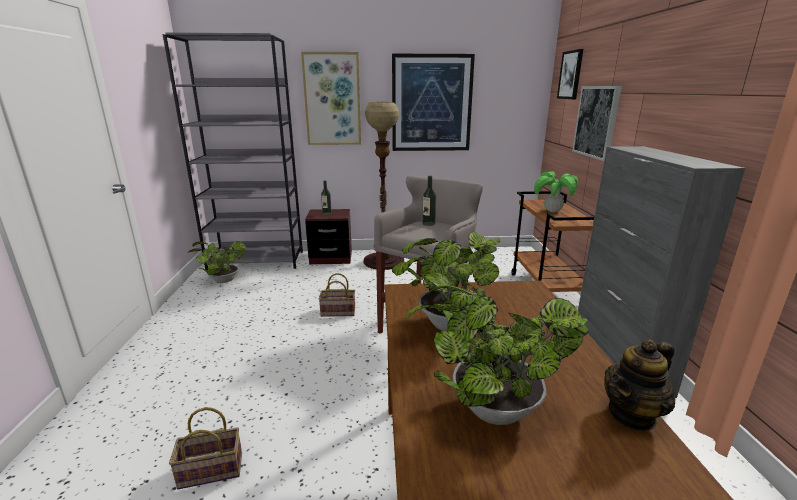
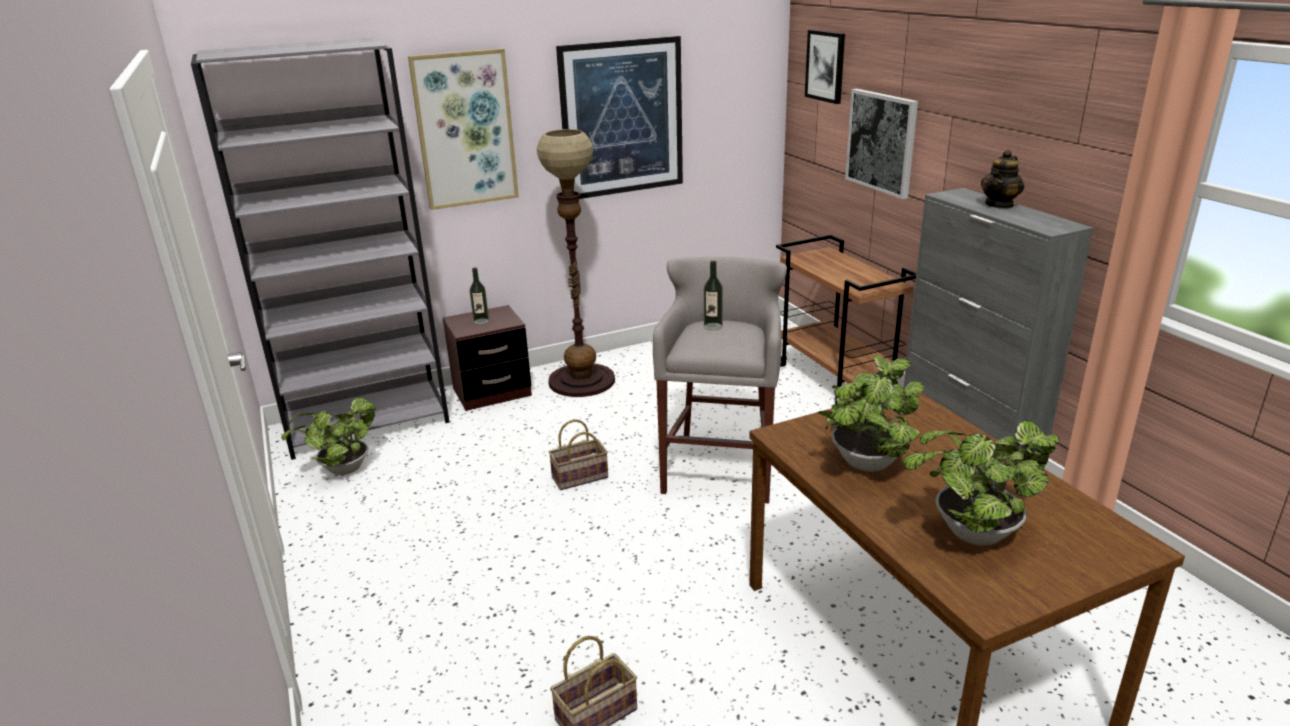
camera: 20 degrees left, 5 degrees up
potted plant [534,171,578,212] -> none
teapot [604,339,675,432] -> teapot moved to [981,149,1024,209]

